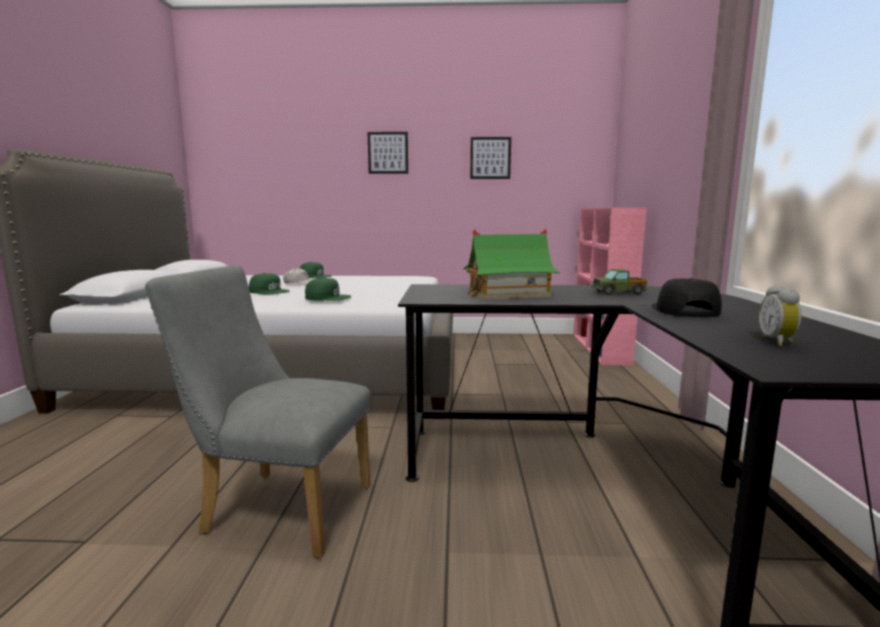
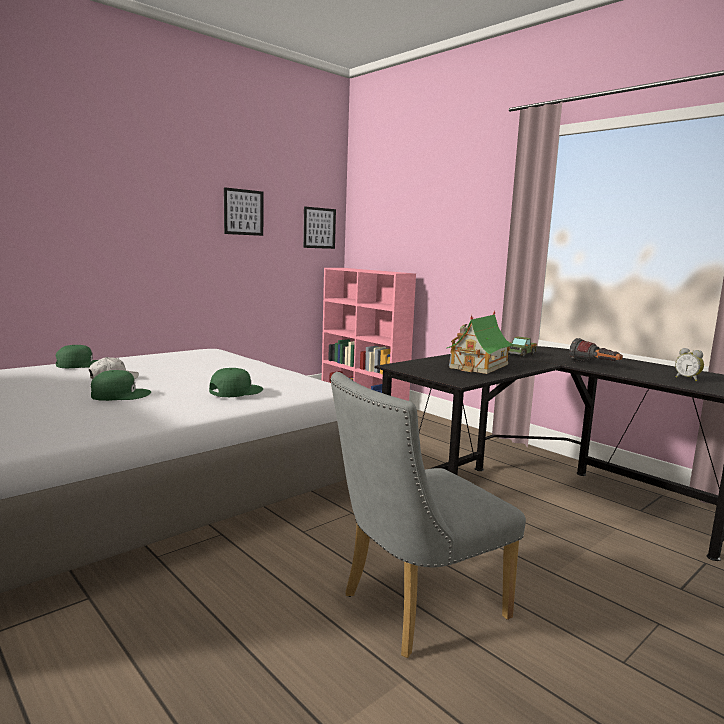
camera: 45 degrees left, 0 degrees up
picture [368,132,408,174] -> picture moved to [303,206,336,249]
black cap [651,278,722,317] -> flashlight [569,338,623,361]

